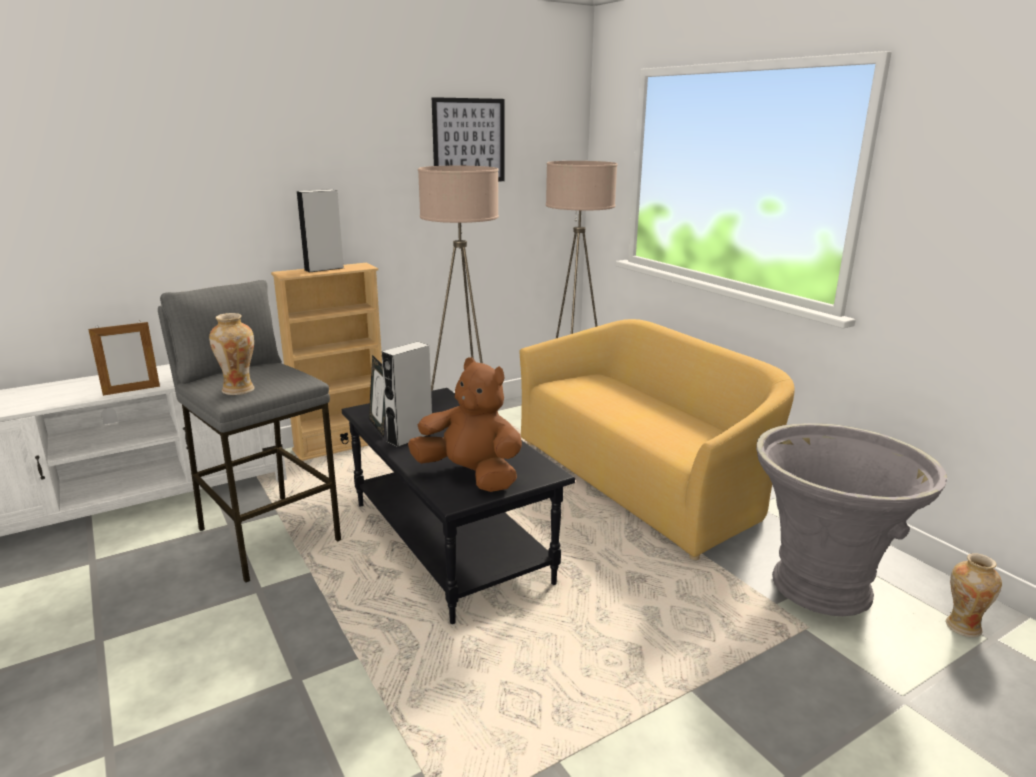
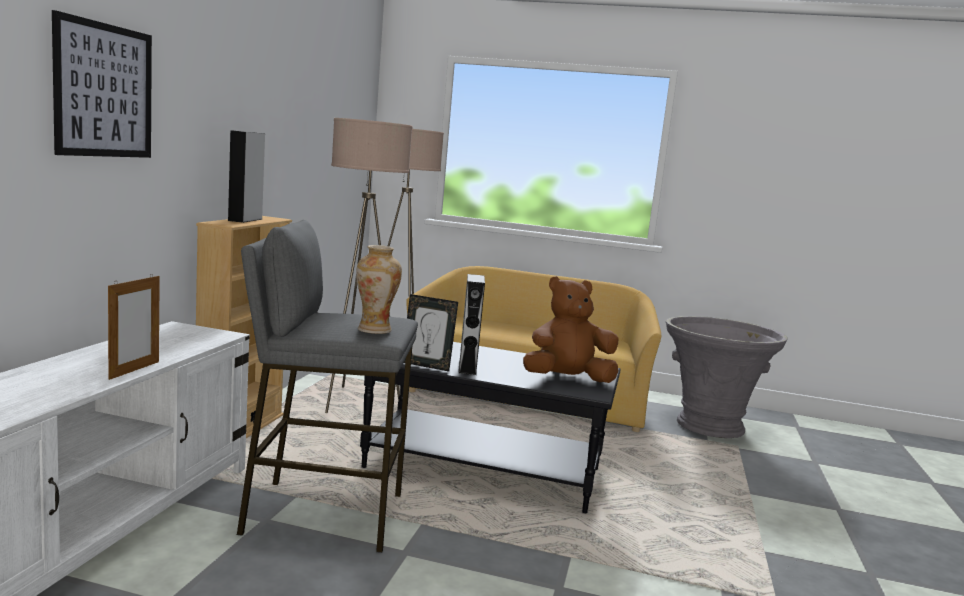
camera: 45 degrees left, 10 degrees down
picture [432,97,504,182] -> picture moved to [52,10,152,158]
vase [946,553,1002,637] -> none

